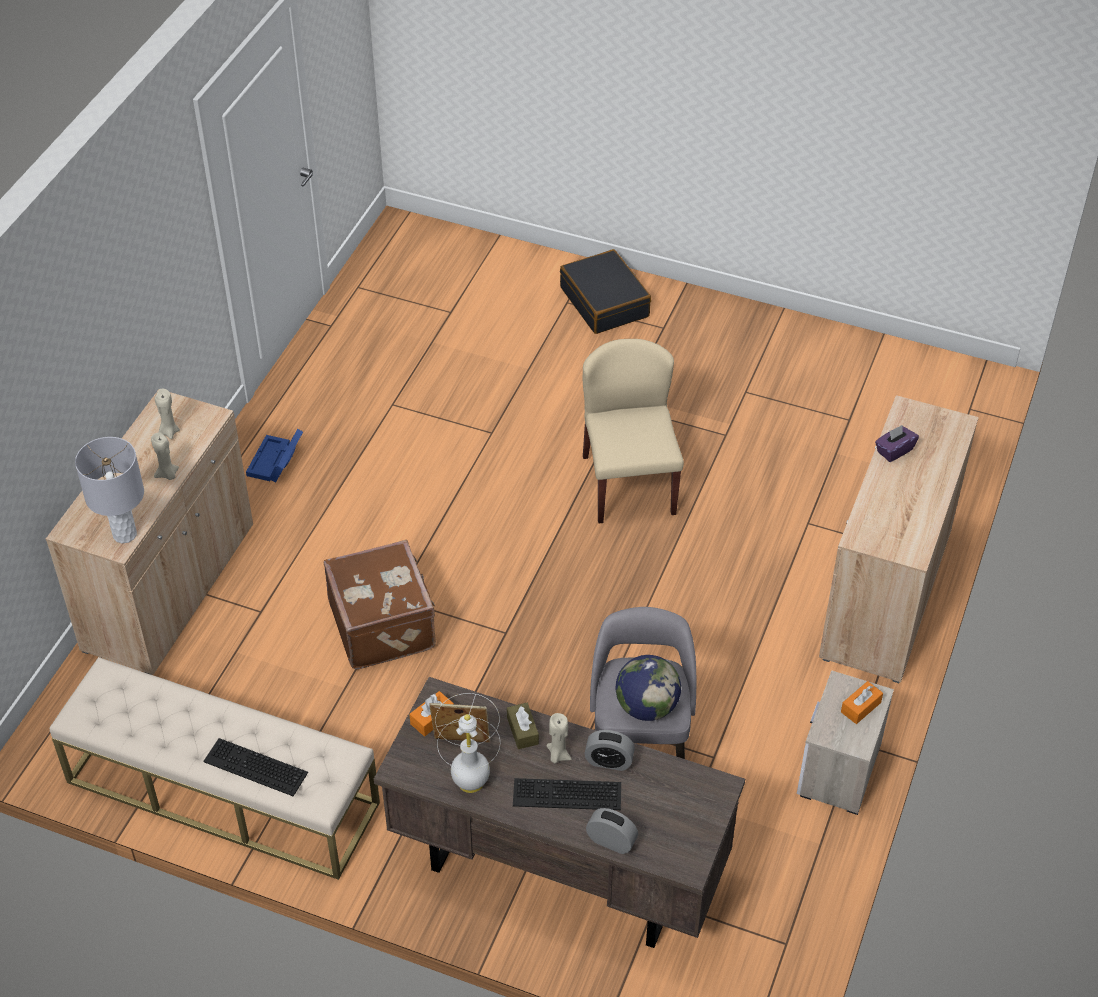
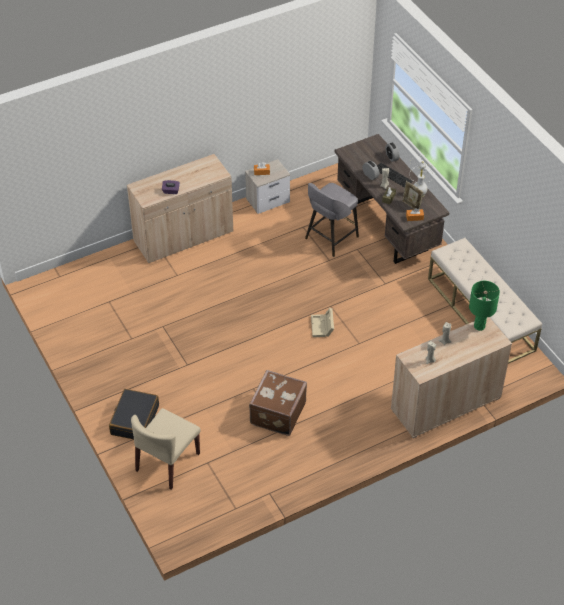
camera: 140 degrees left, 0 degrees up
grey table lamp [75,437,144,543] -> green table lamp [469,281,500,331]
keyboard [203,738,308,796] -> none
blue storage box [246,429,303,482] -> none
brown suitcase [324,540,436,670] -> brown suitcase moved to [249,370,307,436]
beige chair [583,339,684,523] -> beige chair moved to [131,408,201,490]
globe [616,655,681,721] -> none
none -> beige storage box [311,308,334,337]

